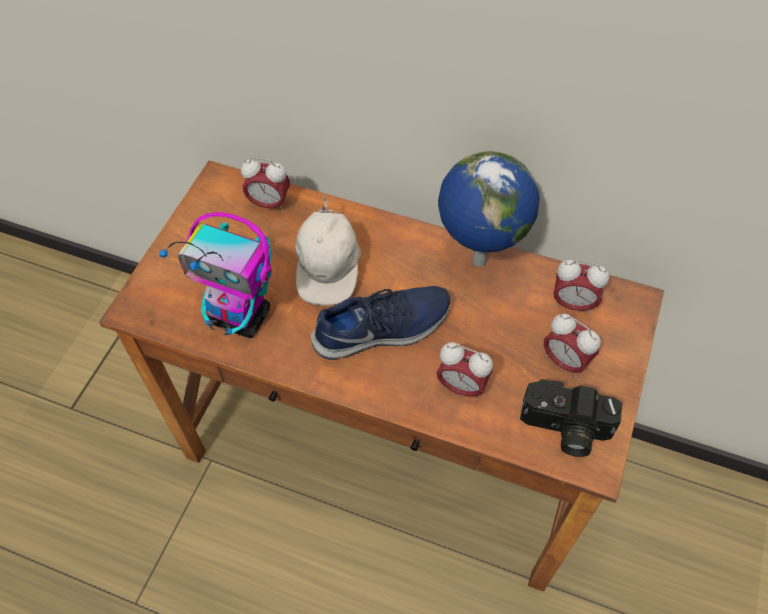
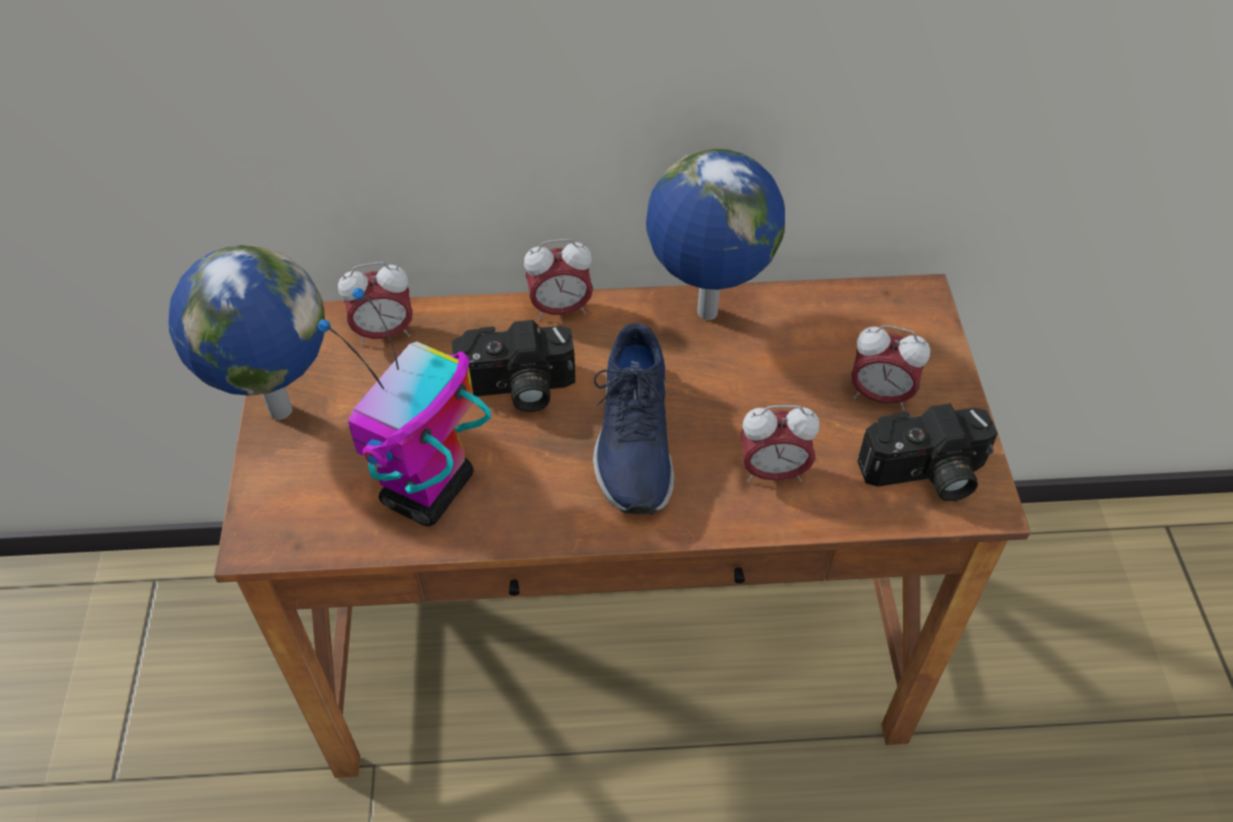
camera: 25 degrees left, 5 degrees down
toy robot [159,212,272,338] -> toy robot turned 120 degrees clockwise [318,288,491,526]
white cap [295,196,361,306] -> camera [452,320,576,412]
blue shoe [311,286,450,360] -> blue shoe turned 135 degrees clockwise [593,323,674,515]
alarm clock [554,260,609,314] -> alarm clock moved to [524,239,593,320]
none -> globe [169,245,325,420]

